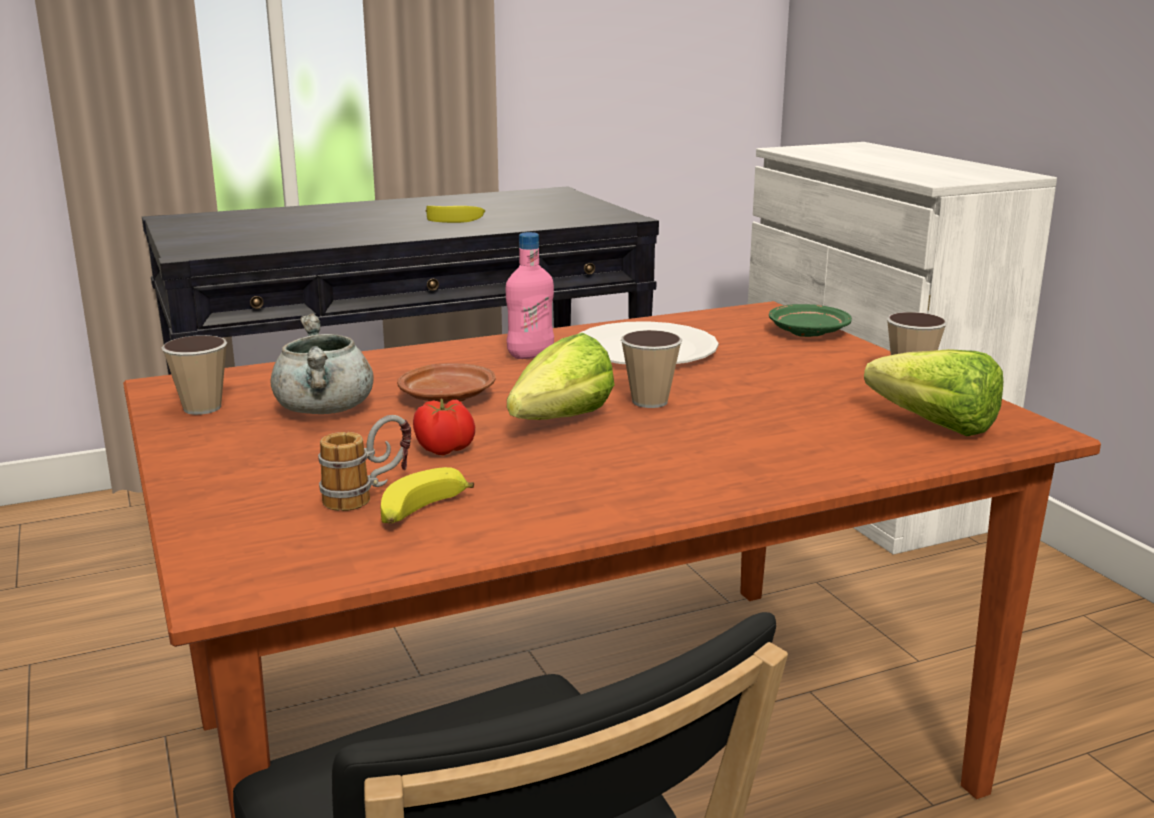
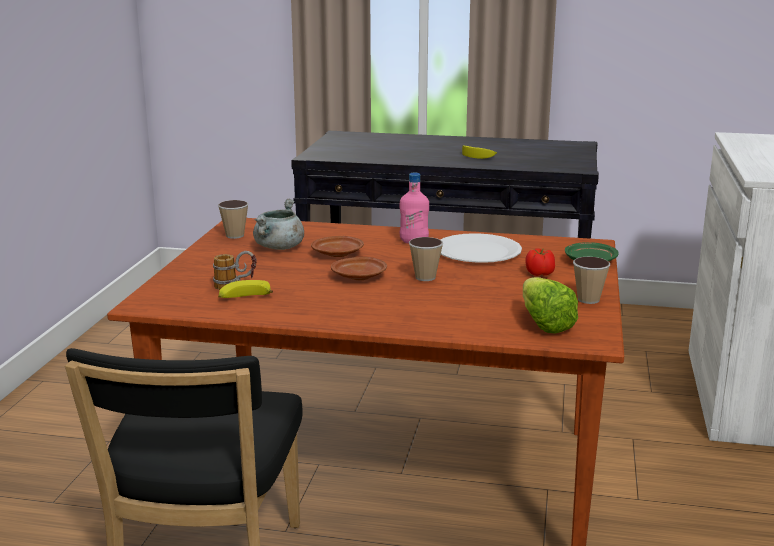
camera: 35 degrees right, 0 degrees up
tomato [413,399,475,455] -> tomato moved to [525,249,555,276]
lettuce [507,333,615,420] -> brown plate [331,257,387,280]

